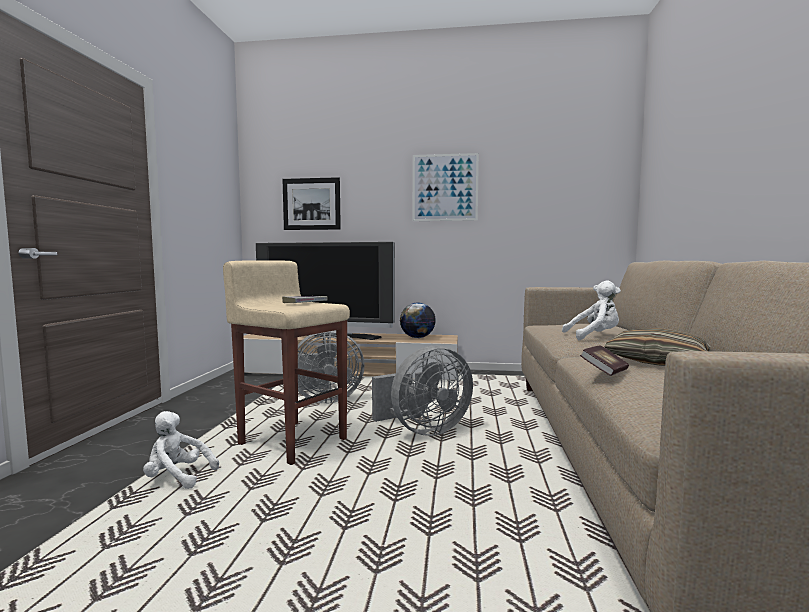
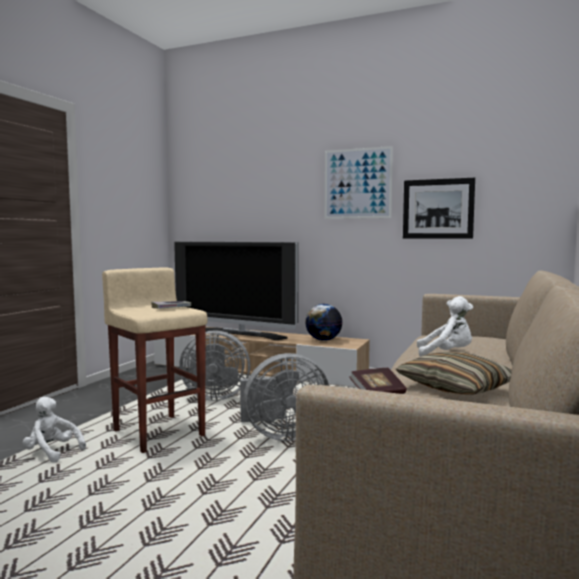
camera: 15 degrees right, 0 degrees up
picture [282,177,341,230] -> picture moved to [403,178,475,239]

